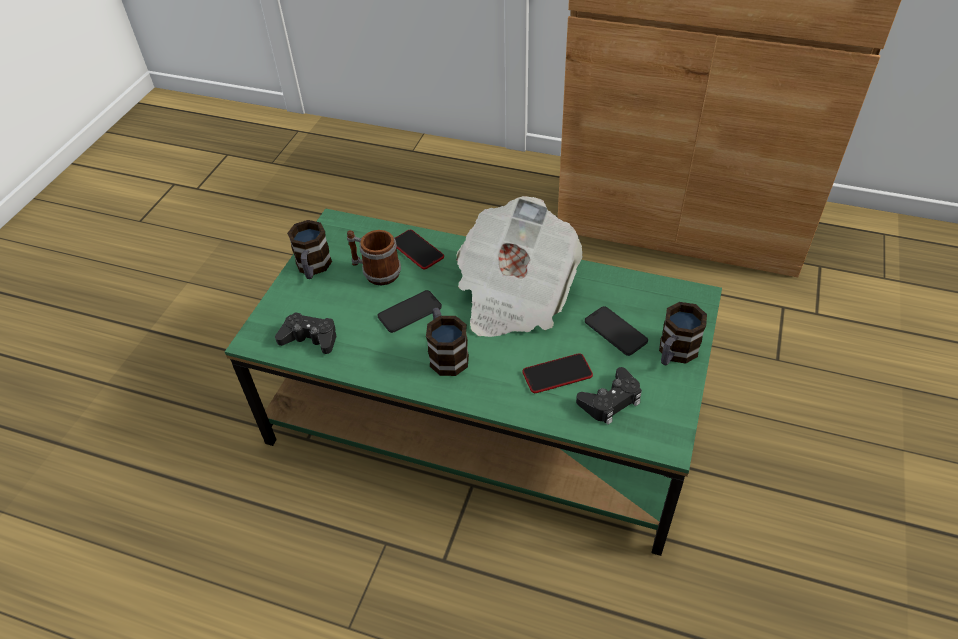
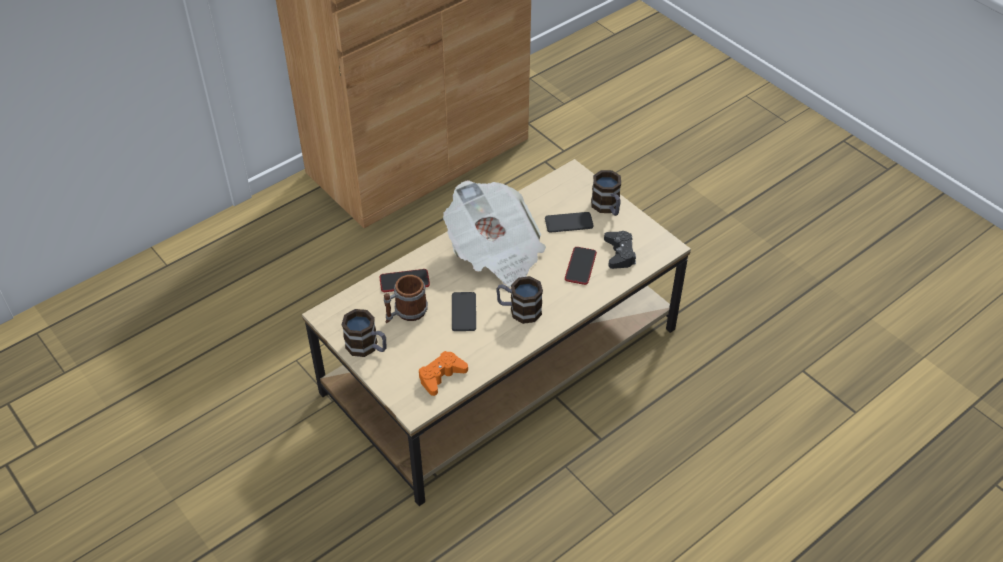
camera: 60 degrees left, 0 degrees up
green coffee table [225,208,722,556] -> beige coffee table [302,159,691,506]
black game controller [275,312,336,354] -> orange game controller [419,351,468,396]

